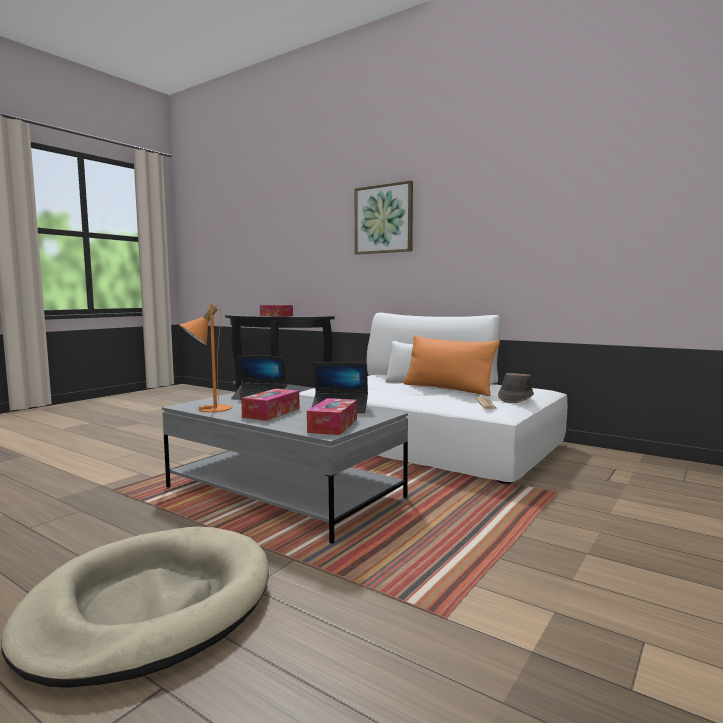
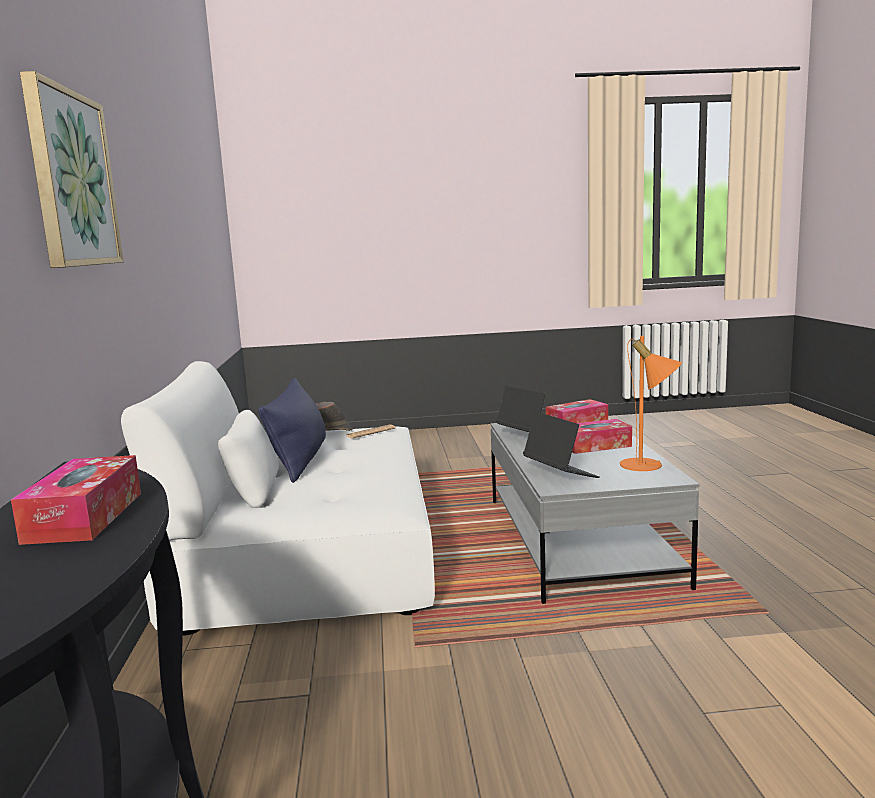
camera: 130 degrees left, 5 degrees up
beige dog bed [1,527,269,688] -> none
orange pillow [404,335,500,396] -> blue pillow [258,378,326,483]

